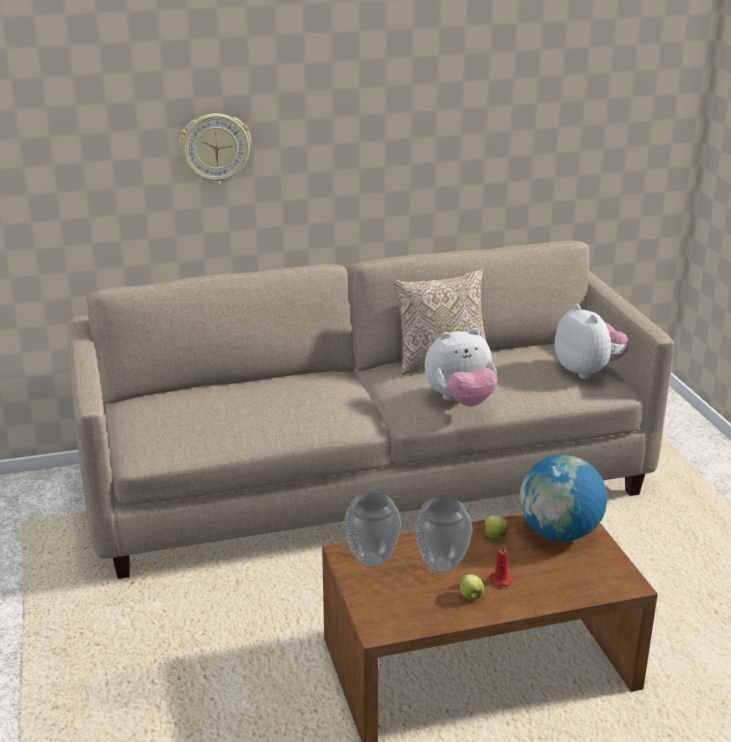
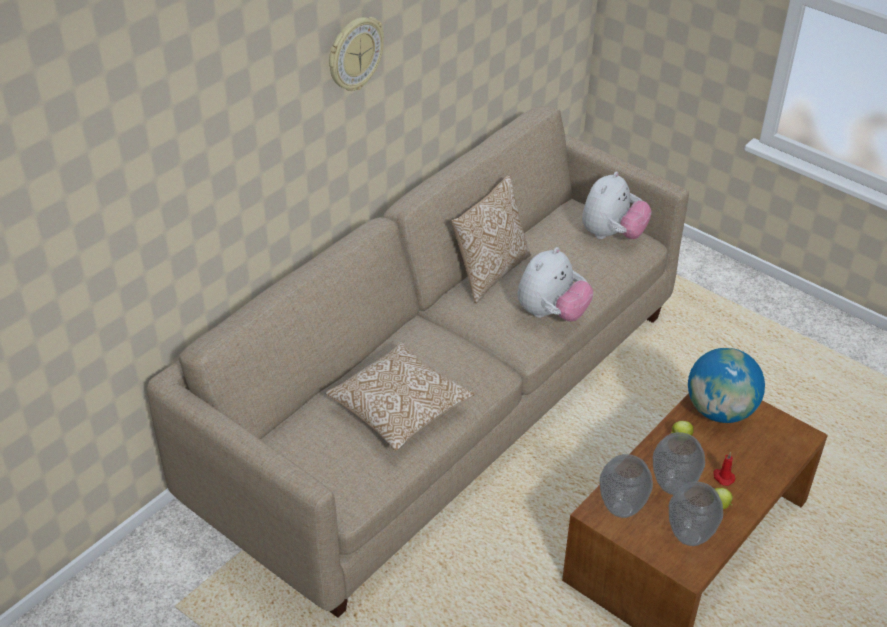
camera: 35 degrees left, 15 degrees up
wall clock [180,113,251,185] -> wall clock moved to [329,17,384,91]
plush toy [554,304,629,379] -> plush toy turned 90 degrees clockwise [582,171,652,239]
none -> pillow [326,342,475,451]
none -> vase [669,481,723,546]

